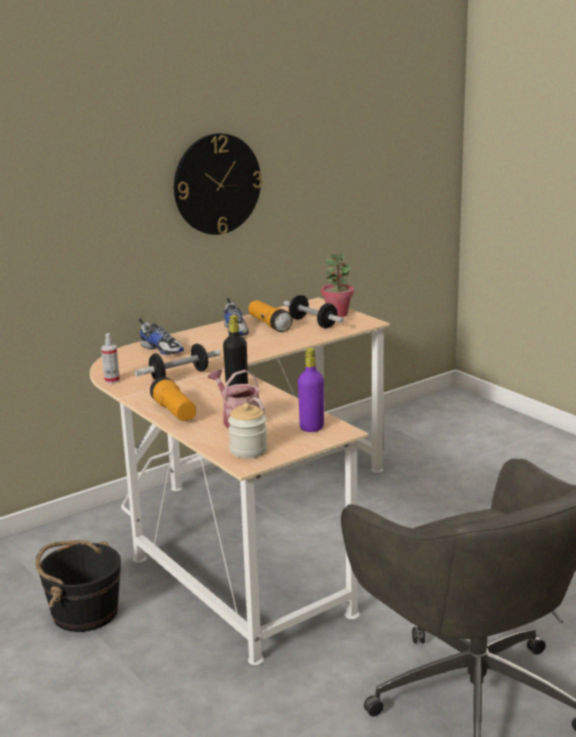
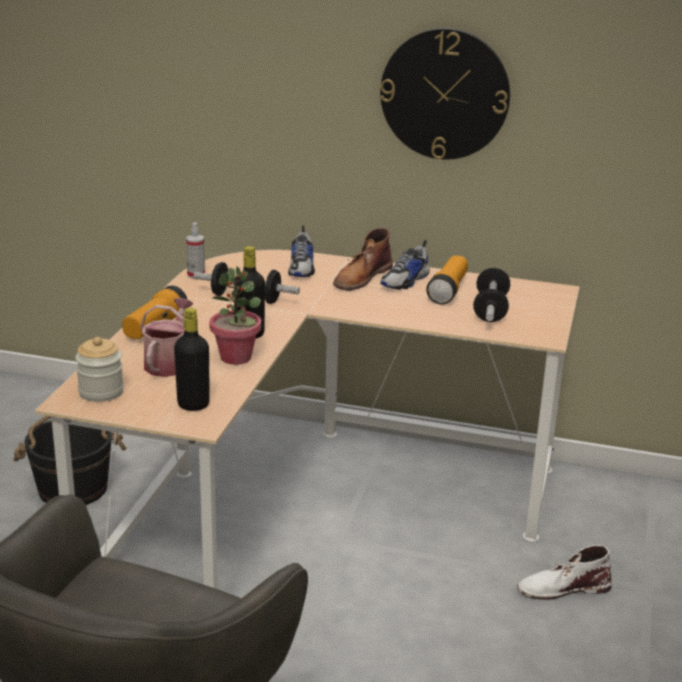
camera: 50 degrees right, 5 degrees up
purple bottle [298,348,324,432] -> black bottle [174,308,210,411]
potted plant [321,253,354,317] -> potted plant moved to [209,266,261,365]
none -> brown boot [333,228,393,291]
none -> white boot [517,545,612,600]

